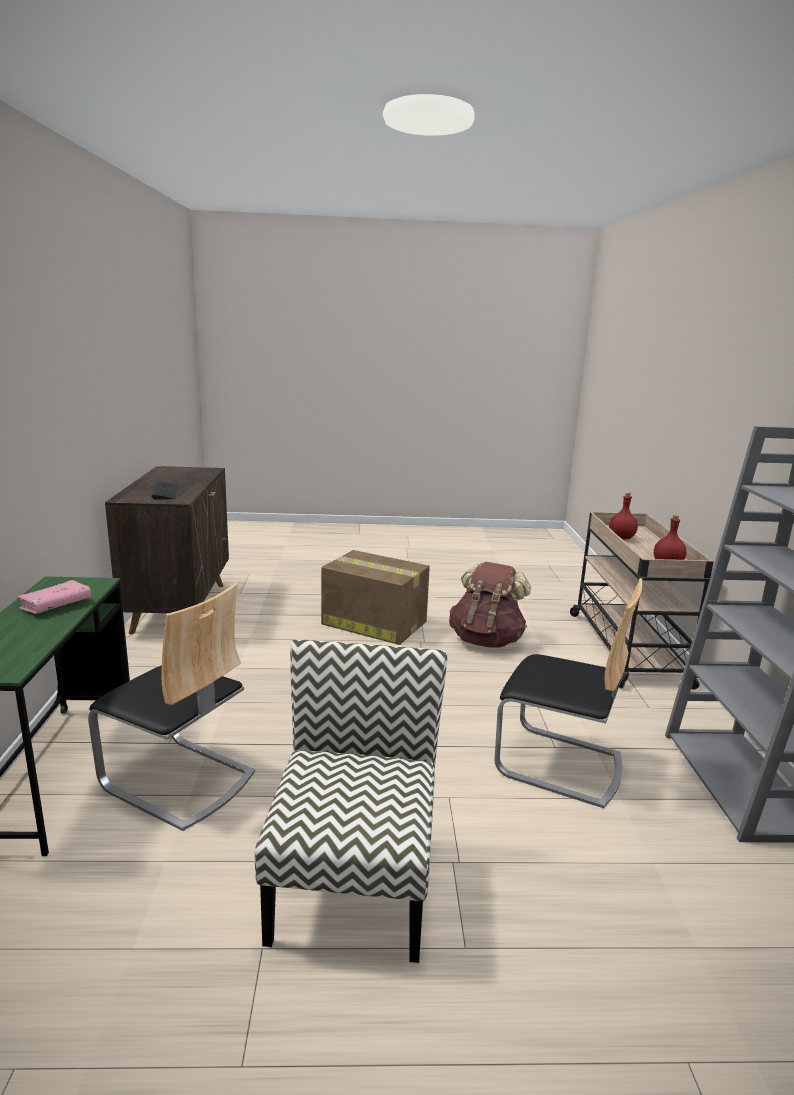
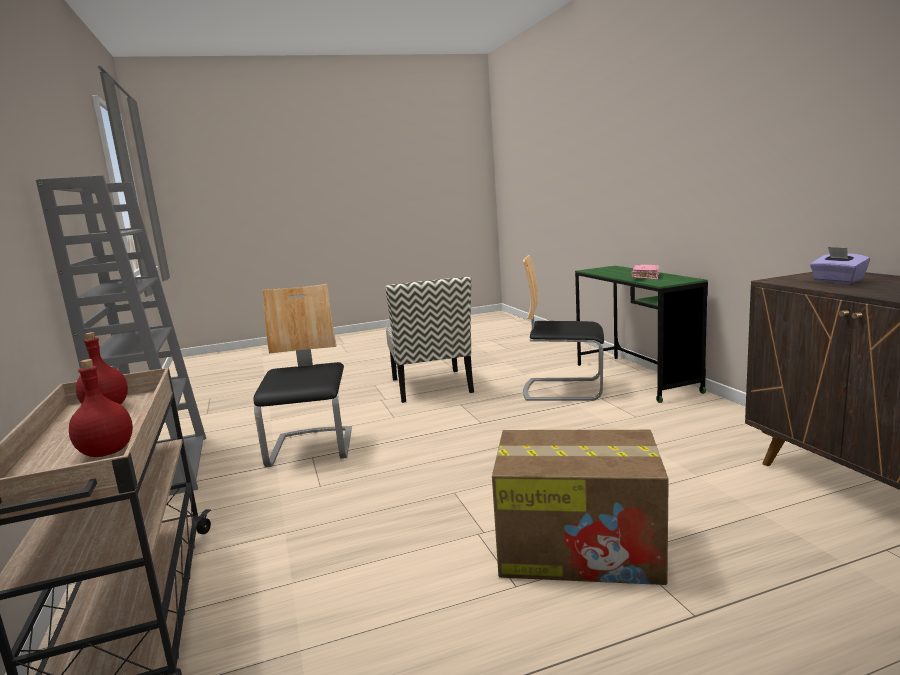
camera: 165 degrees right, 5 degrees down
keyboard [151,481,179,499] -> purple tissue box [810,247,870,284]
brown backpack [449,562,531,648] -> none
chair [495,578,642,808] -> chair turned 75 degrees clockwise [253,284,352,467]

